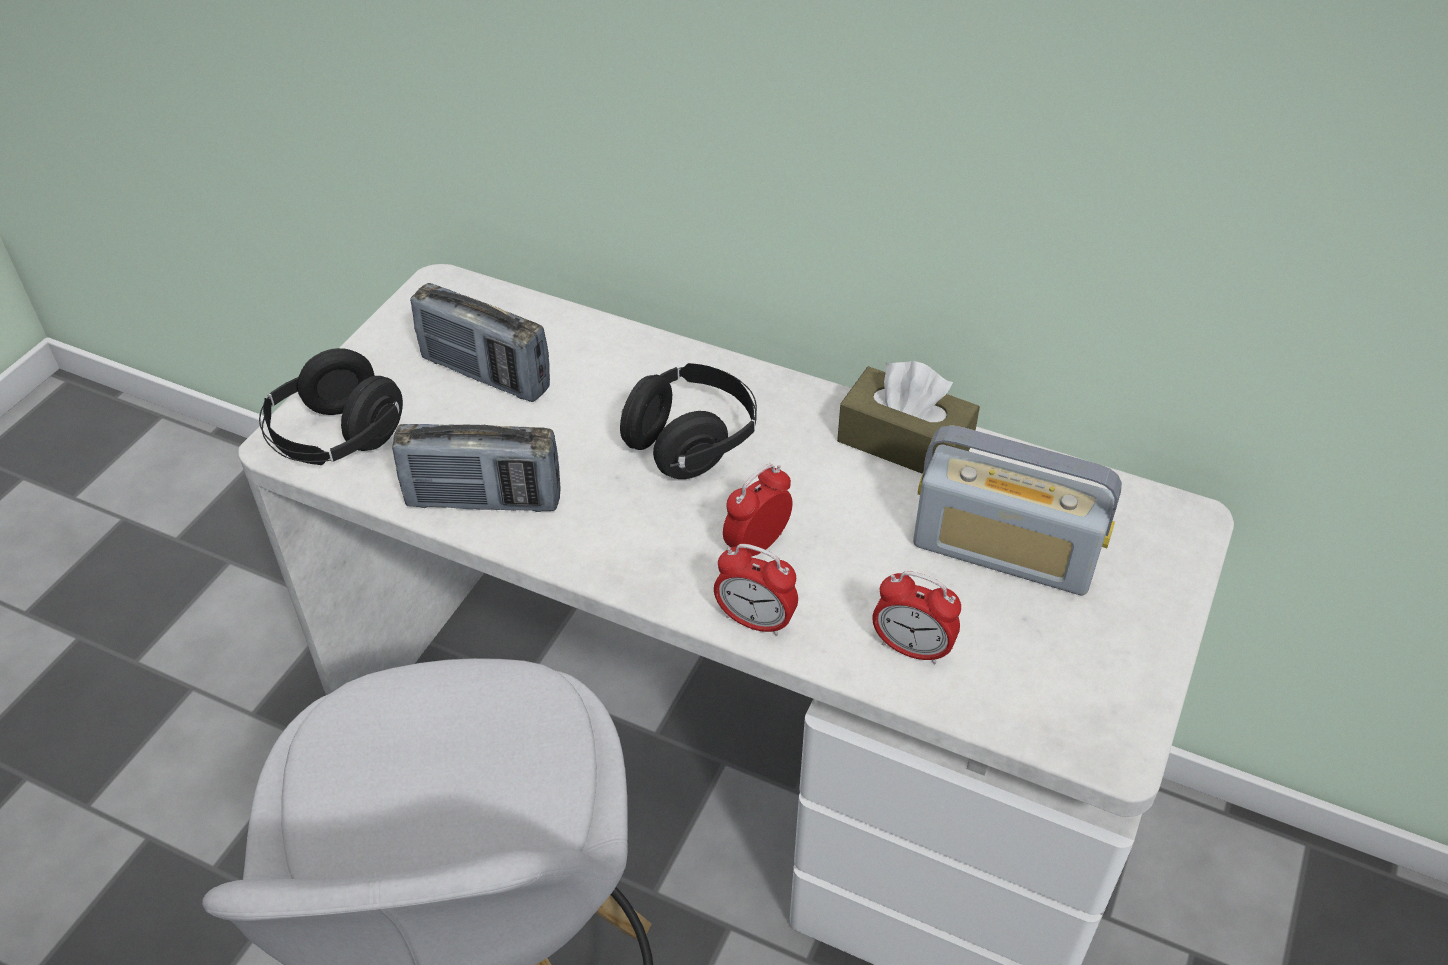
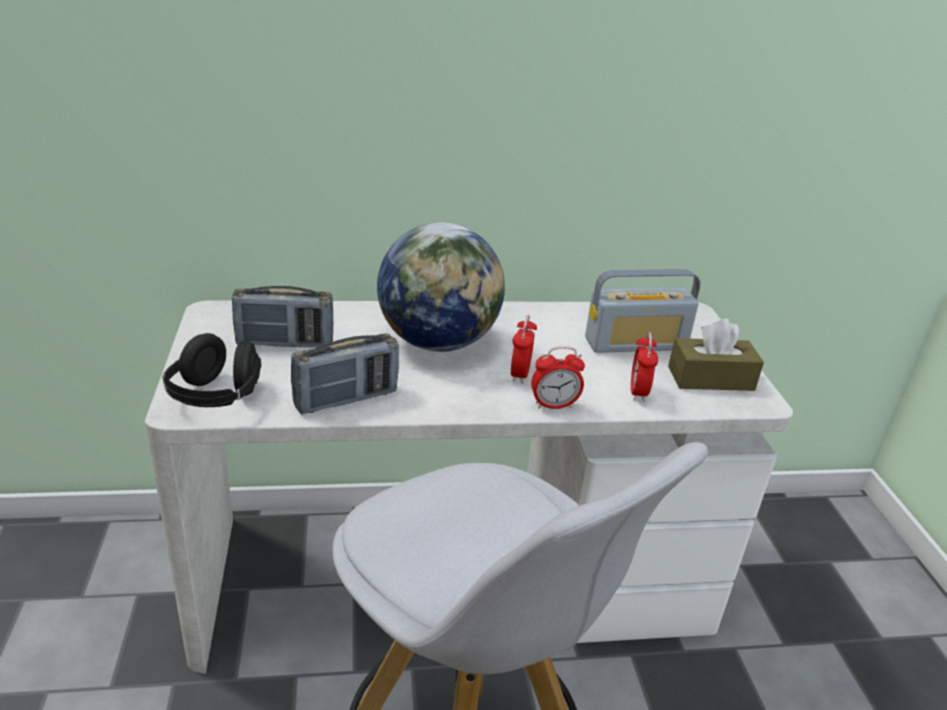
camera: 35 degrees left, 15 degrees down
black headphones [620,363,757,479] -> globe [377,222,505,352]
brown tissue box [837,361,980,474] -> brown tissue box moved to [668,319,764,391]
alarm clock [872,571,961,664] -> alarm clock turned 105 degrees clockwise [631,332,658,402]

